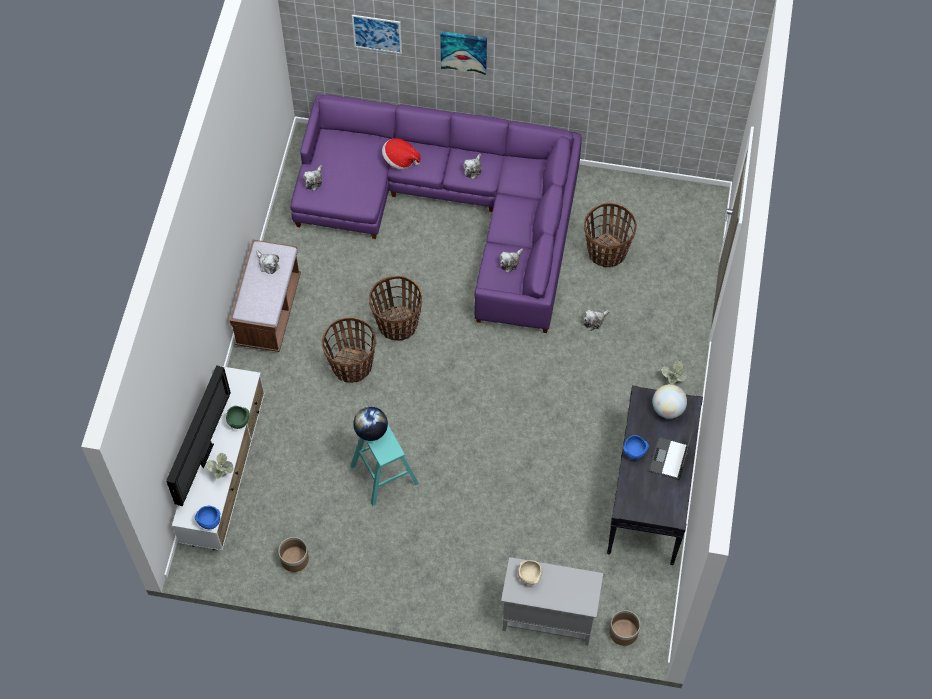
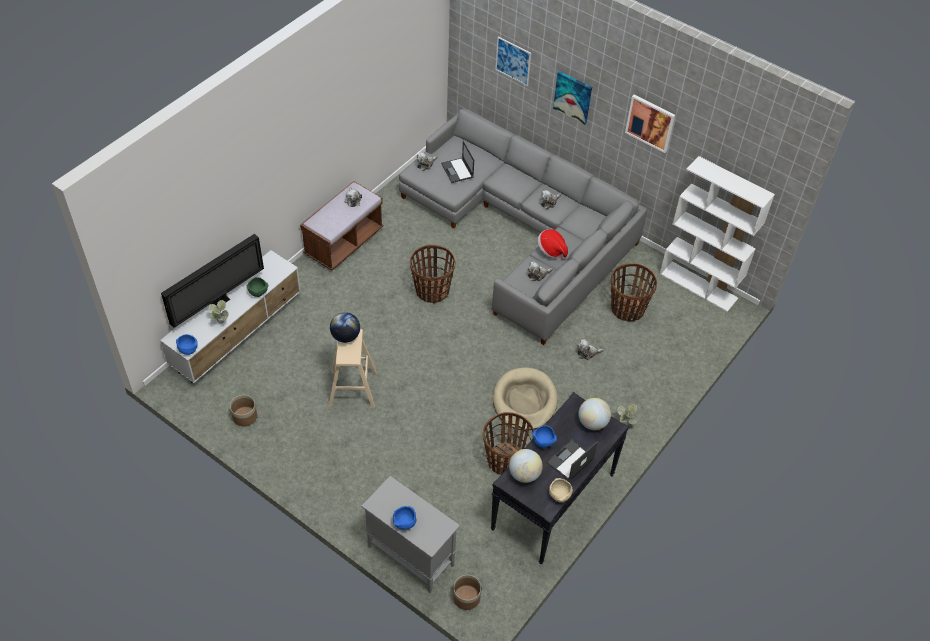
camera: 25 degrees right, 10 degrees down
purple sofa [291,95,582,333] -> grey sofa [399,108,647,345]
basket [322,317,376,383] -> basket moved to [483,412,534,475]
turquoise stool [350,425,419,506] -> beige stool [328,329,377,407]
hat [382,138,421,170] -> hat moved to [538,229,568,260]
beige bowl [518,560,542,585] -> beige bowl moved to [549,478,573,502]
none -> blue bowl [393,506,416,530]
none -> laptop [441,141,474,183]
none -> beige dog bed [493,367,558,430]
none -> globe [509,449,543,483]
none -> picture [625,95,675,153]
none -> white bookcase [660,156,775,312]

